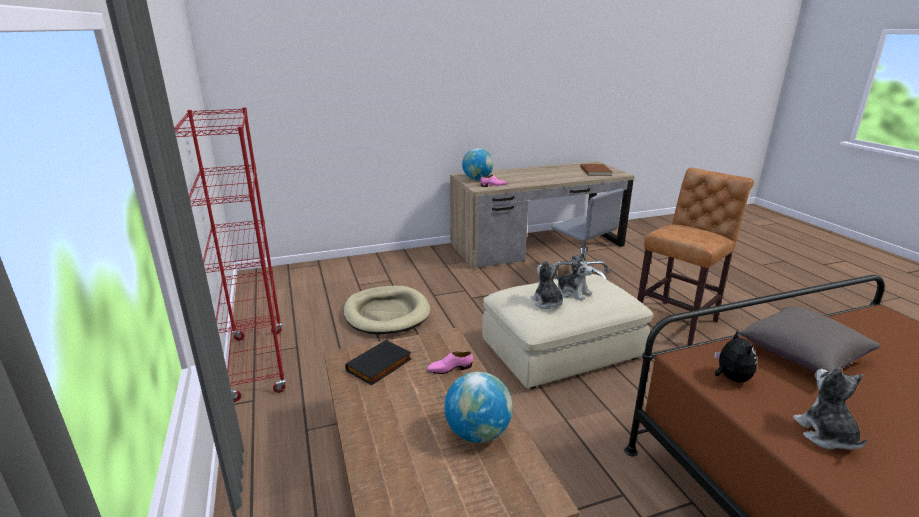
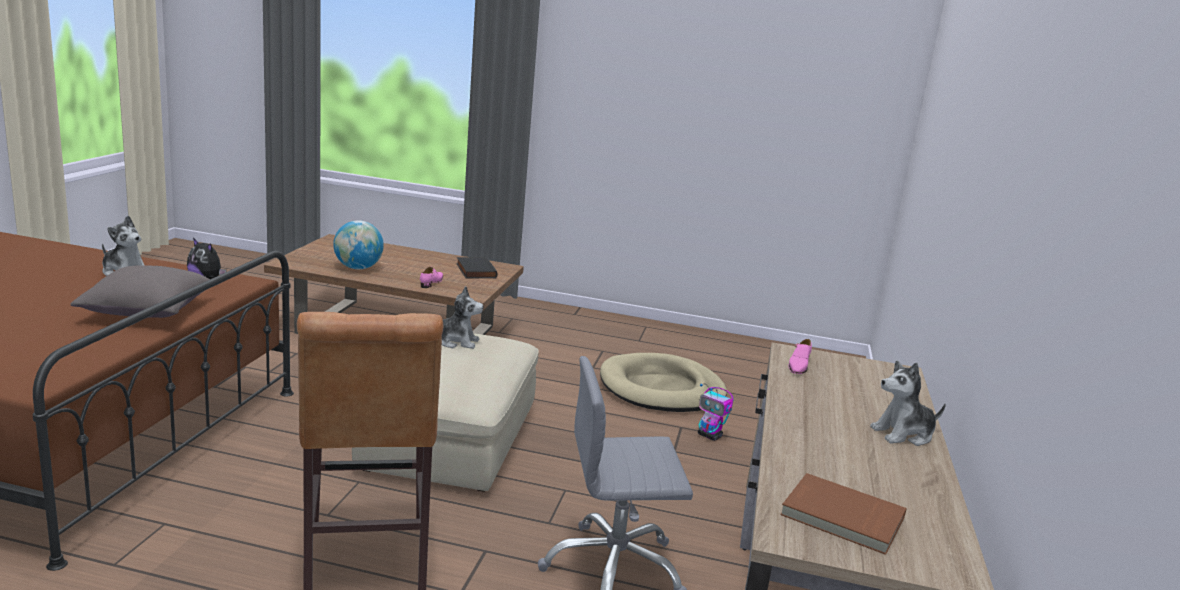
camera: 120 degrees right, 5 degrees down
red bookcase [174,107,286,402] -> none
globe [462,148,494,180] -> none
plush toy [555,253,594,301] -> plush toy moved to [870,360,946,446]
none -> toy robot [698,384,734,441]

